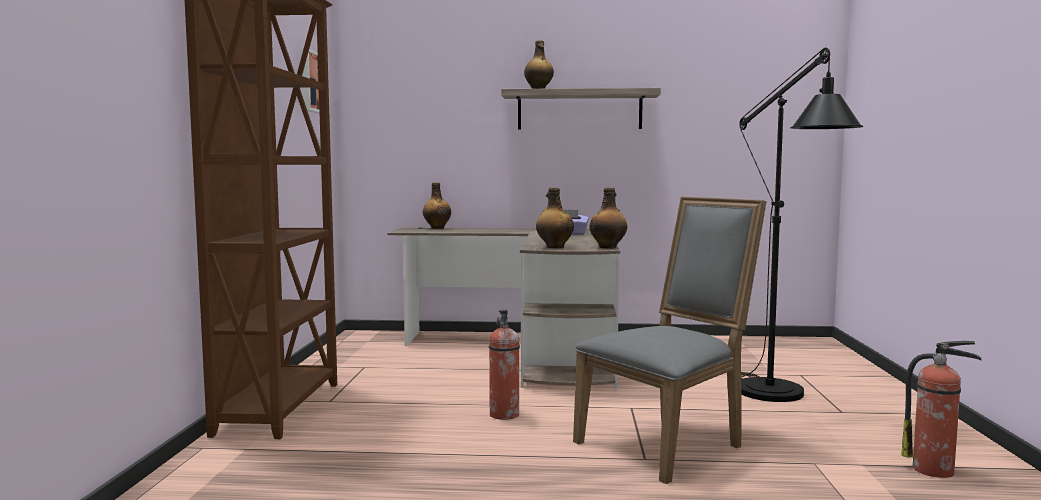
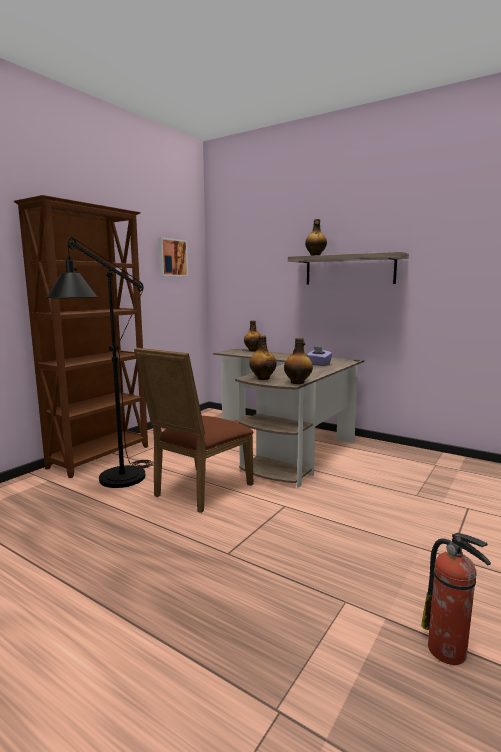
camera: 30 degrees right, 5 degrees up
fire extinguisher [489,310,520,420] -> brown chair [134,348,253,513]
grey chair [573,197,766,484] -> none
black floor lamp [739,48,863,402] -> black floor lamp moved to [45,237,153,488]

